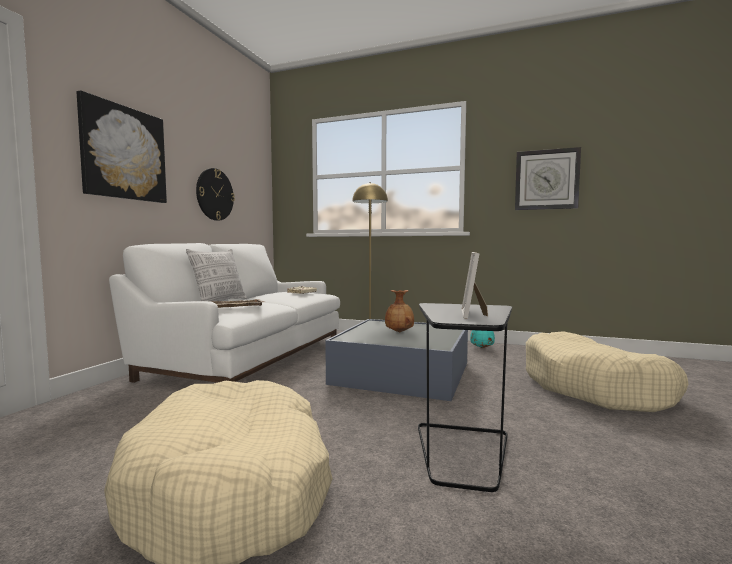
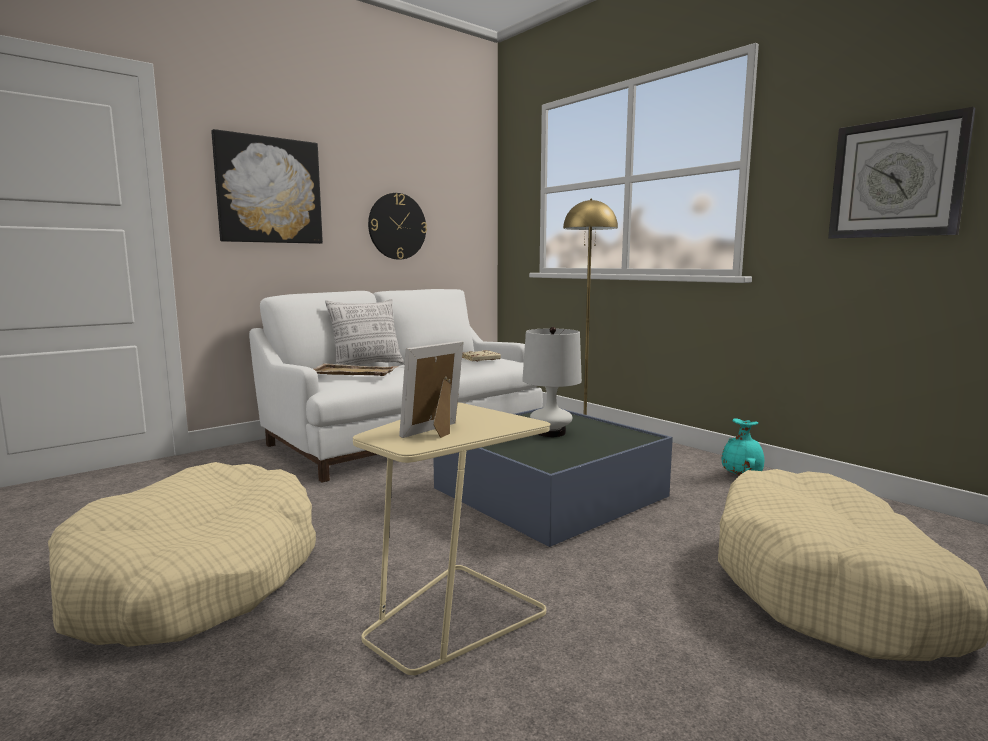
camera: 30 degrees right, 5 degrees up
brown vase [385,290,414,332] -> white table lamp [522,327,582,437]
black side table [418,303,513,492] -> beige side table [353,402,550,675]

